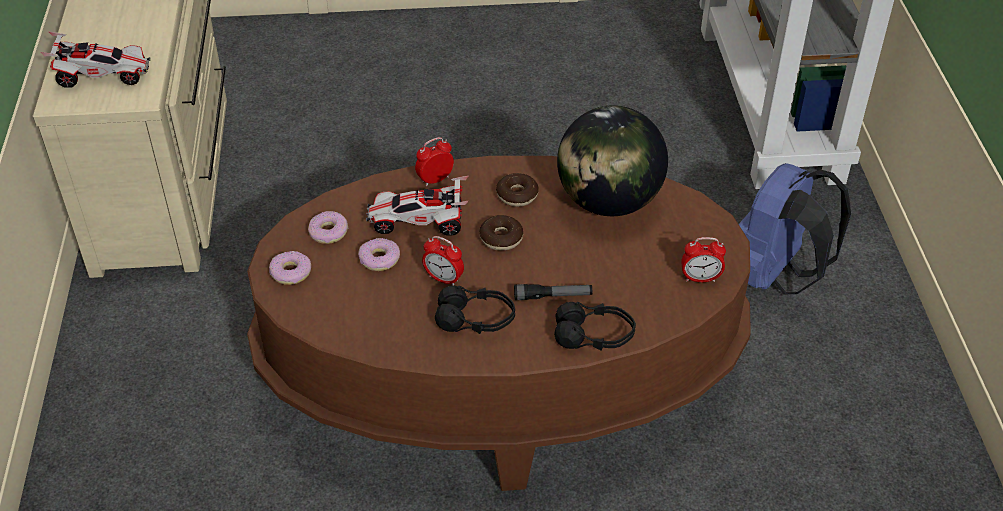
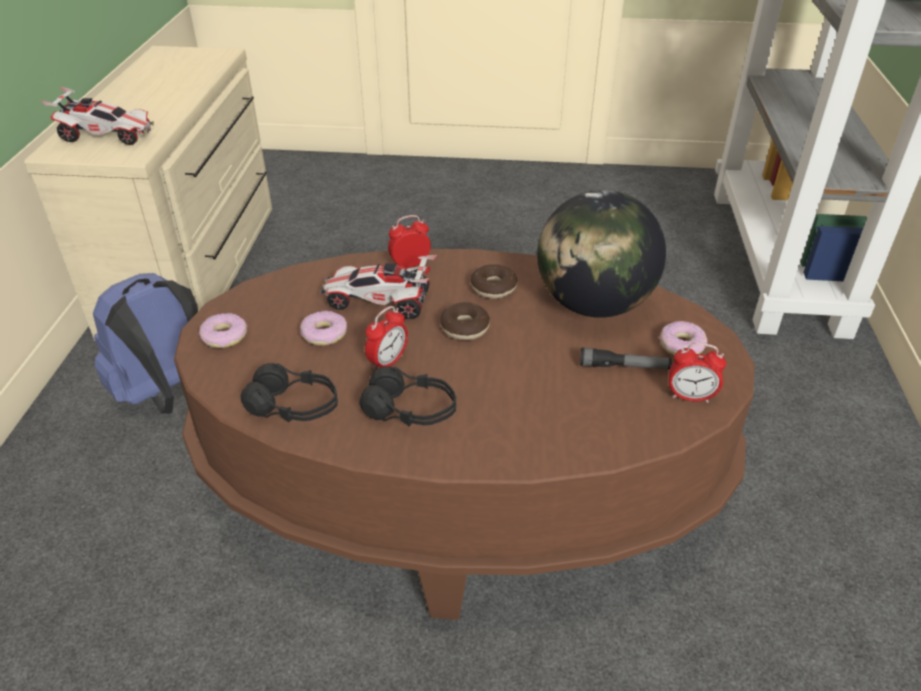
camera: 10 degrees right, 5 degrees down
donut [308,211,349,244] -> donut moved to [659,321,707,355]
alarm clock [422,236,464,286] -> alarm clock turned 90 degrees counterclockwise [365,306,408,369]
flashlight [514,284,592,300] -> flashlight moved to [580,348,672,370]
black headphones [554,302,636,351] -> black headphones moved to [241,363,338,423]
blue backpack [739,163,851,294] -> blue backpack moved to [93,273,198,414]

